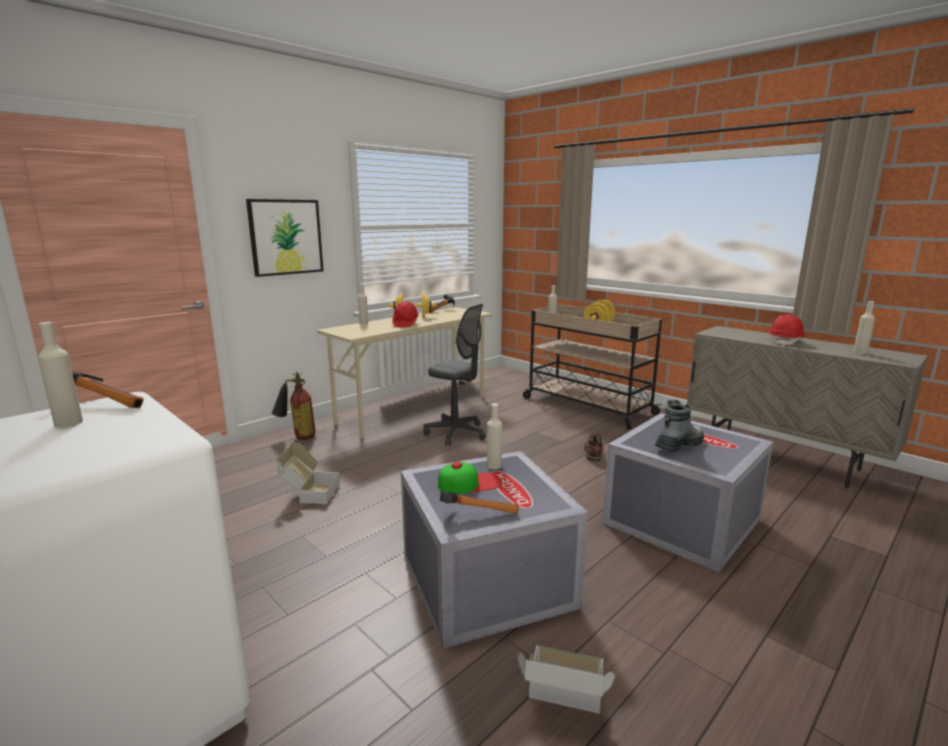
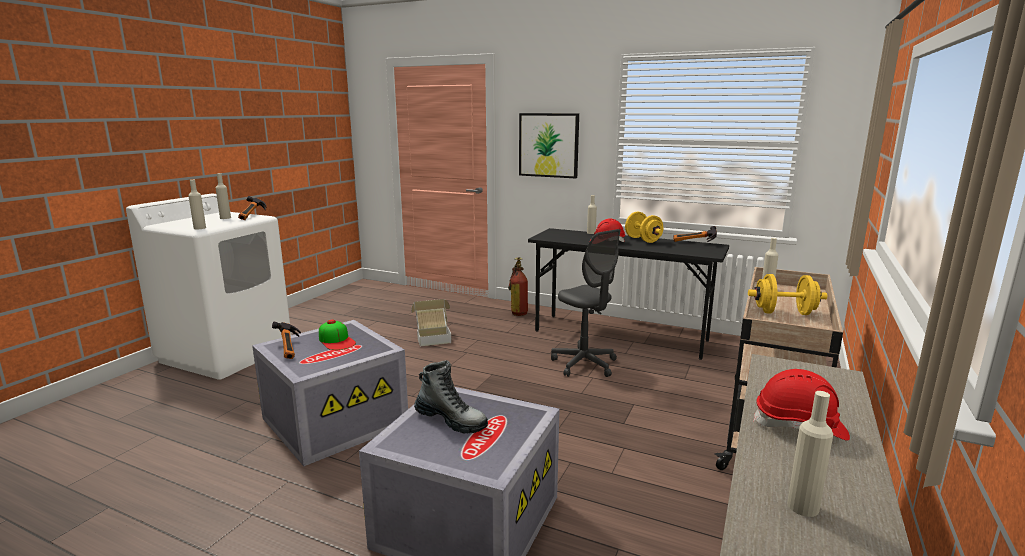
camera: 70 degrees right, 0 degrees up
beige desk [317,307,492,438] -> black desk [528,228,729,360]
grey office chair [423,304,486,446] -> grey office chair turned 45 degrees counterclockwise [551,229,620,377]
beige bottle [487,403,502,469] -> beige bottle moved to [188,180,206,229]
cardboard box [518,645,615,714] -> none
brown boot [584,433,603,462] -> none

